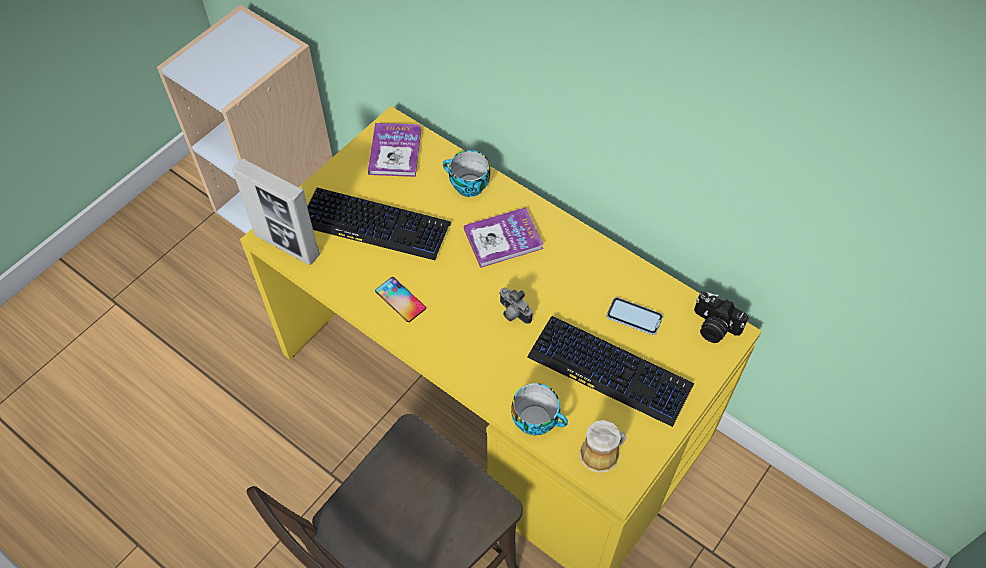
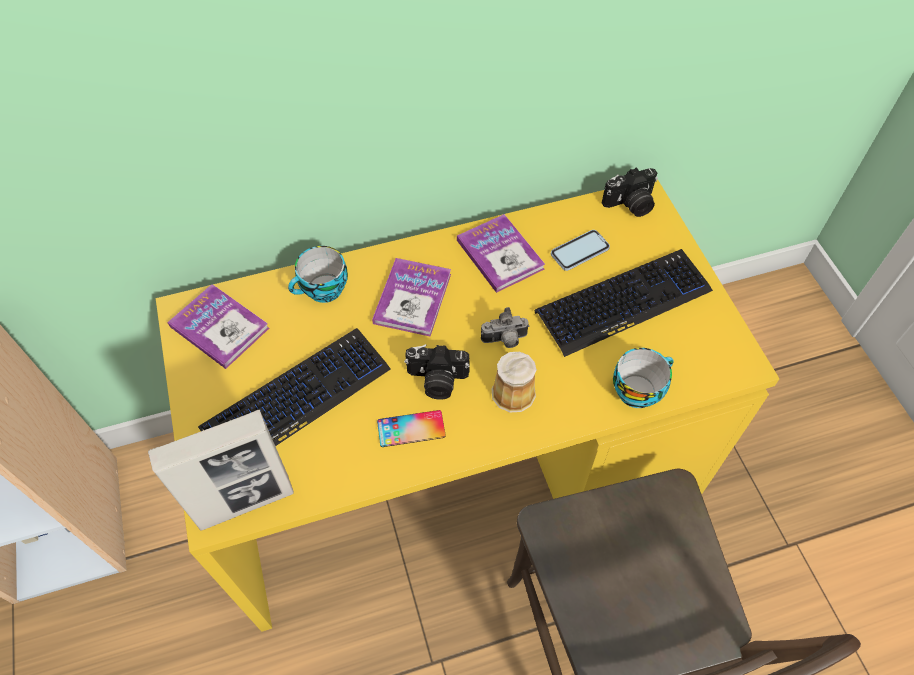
camera: 55 degrees left, 0 degrees up
mug [579,420,626,473] -> mug moved to [492,352,537,412]
none -> camera [404,344,470,400]
none -> book [457,214,545,293]

